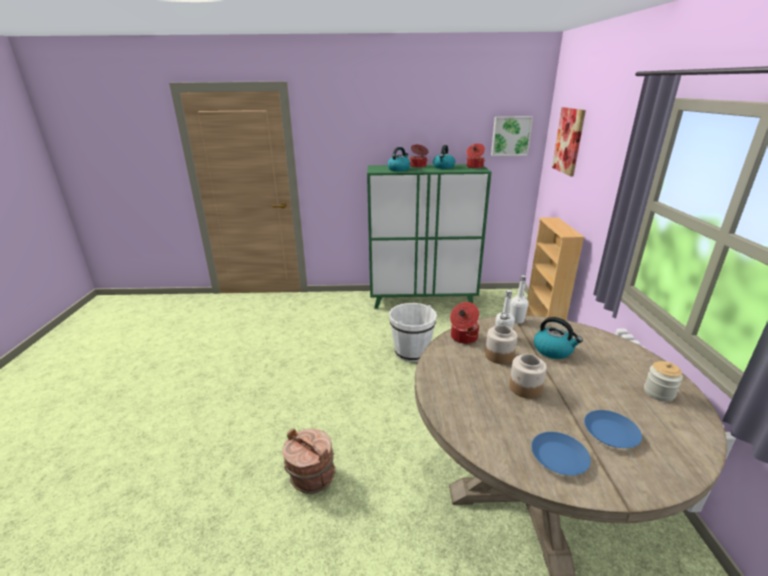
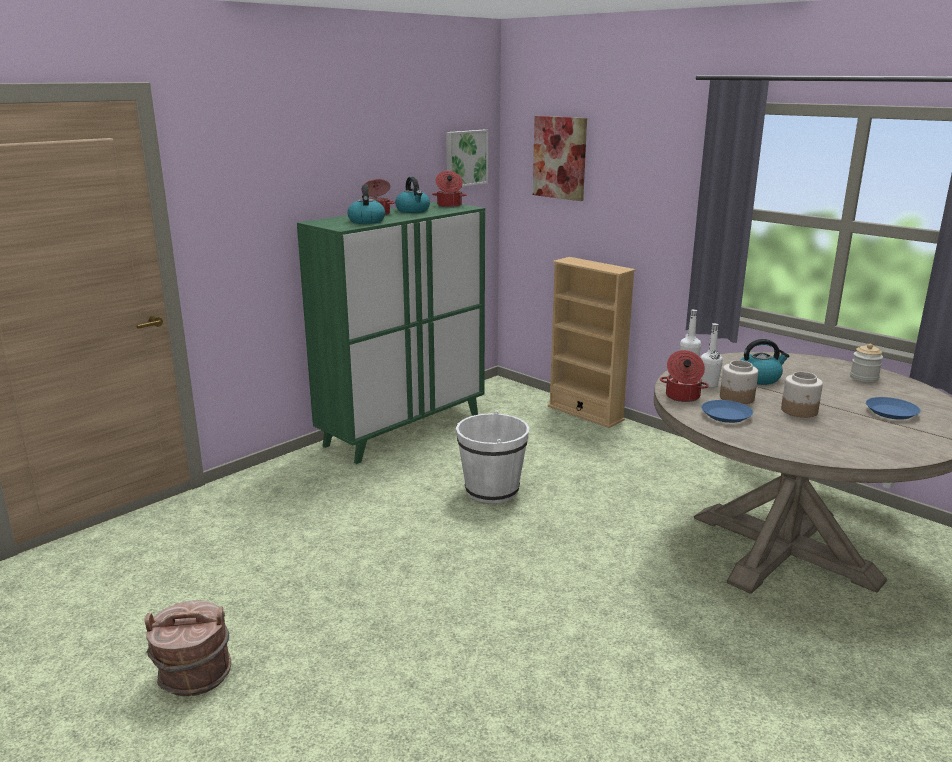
camera: 45 degrees left, 5 degrees down
brown bucket [282,428,336,494] -> brown bucket moved to [145,600,231,696]
blue plate [531,432,591,476] -> blue plate moved to [701,400,753,423]

